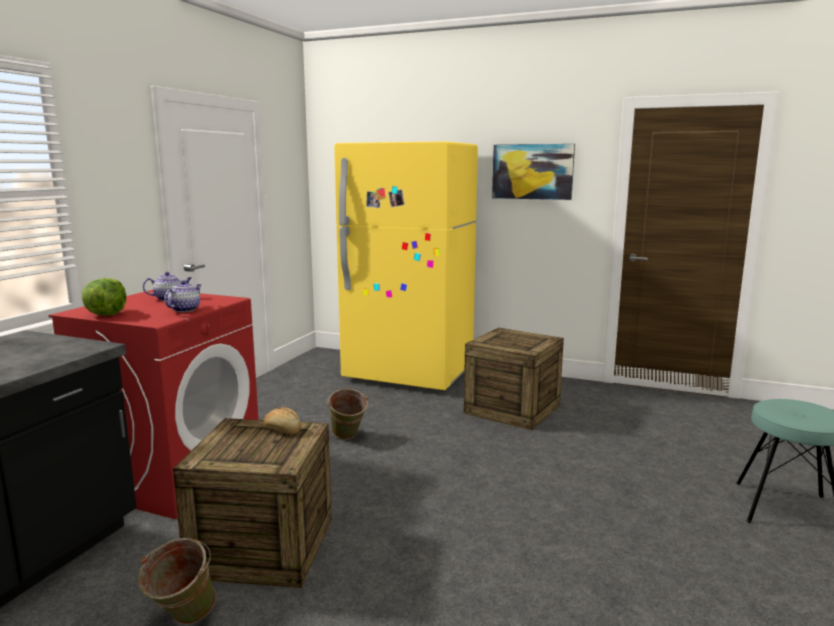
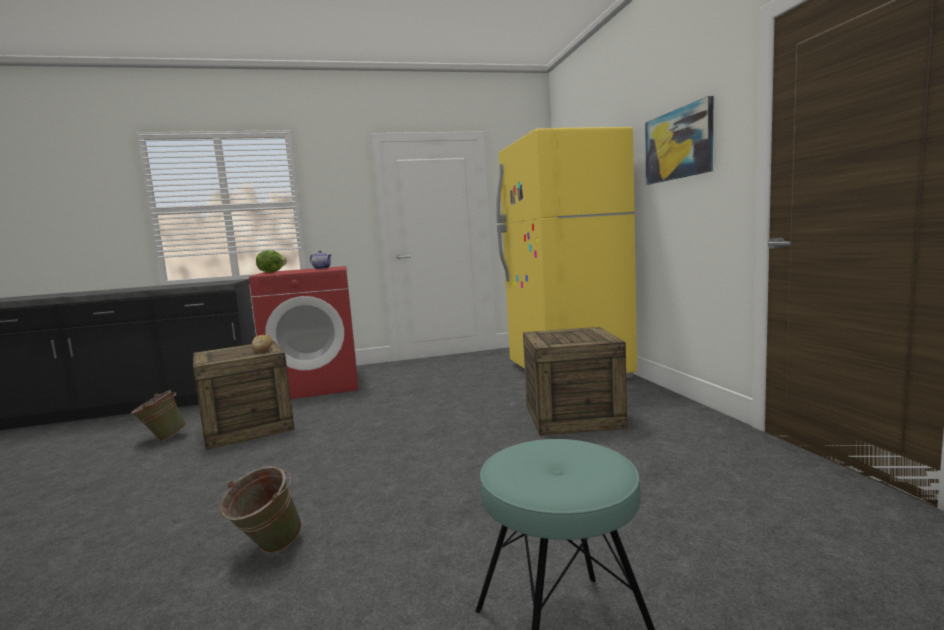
camera: 55 degrees right, 5 degrees down
teapot [164,281,202,312] -> none
green bucket [327,389,368,439] -> green bucket moved to [220,466,302,553]

